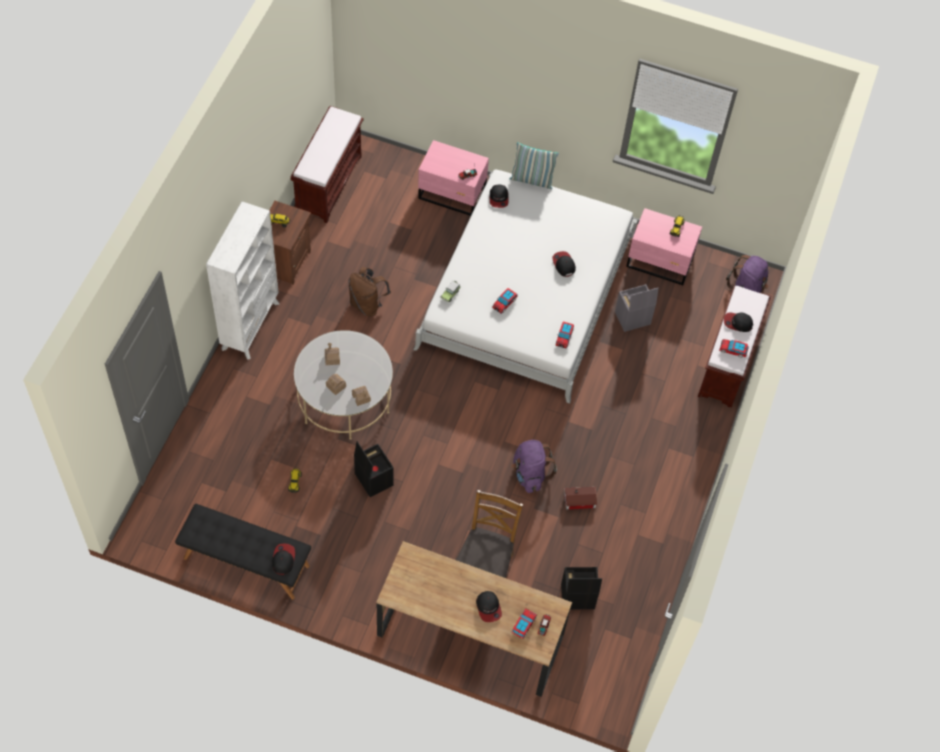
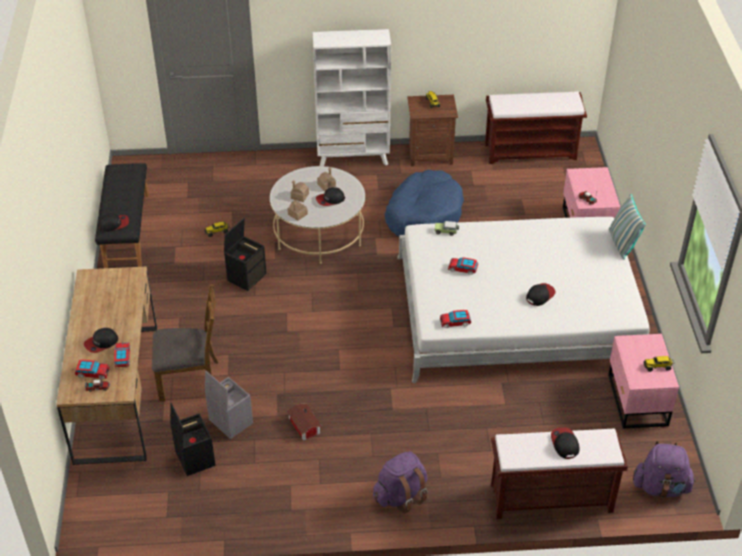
camera: 70 degrees right, 15 degrees down
brown backpack [348,267,391,317] -> blue dog bed [384,170,464,237]
cap [490,184,508,208] -> cap moved to [316,187,345,206]
purple backpack [511,440,557,493] -> purple backpack moved to [373,451,427,514]
grey storage box [615,284,658,332] -> grey storage box moved to [205,371,253,439]
toy car [719,339,749,358] -> toy car moved to [113,342,131,368]

